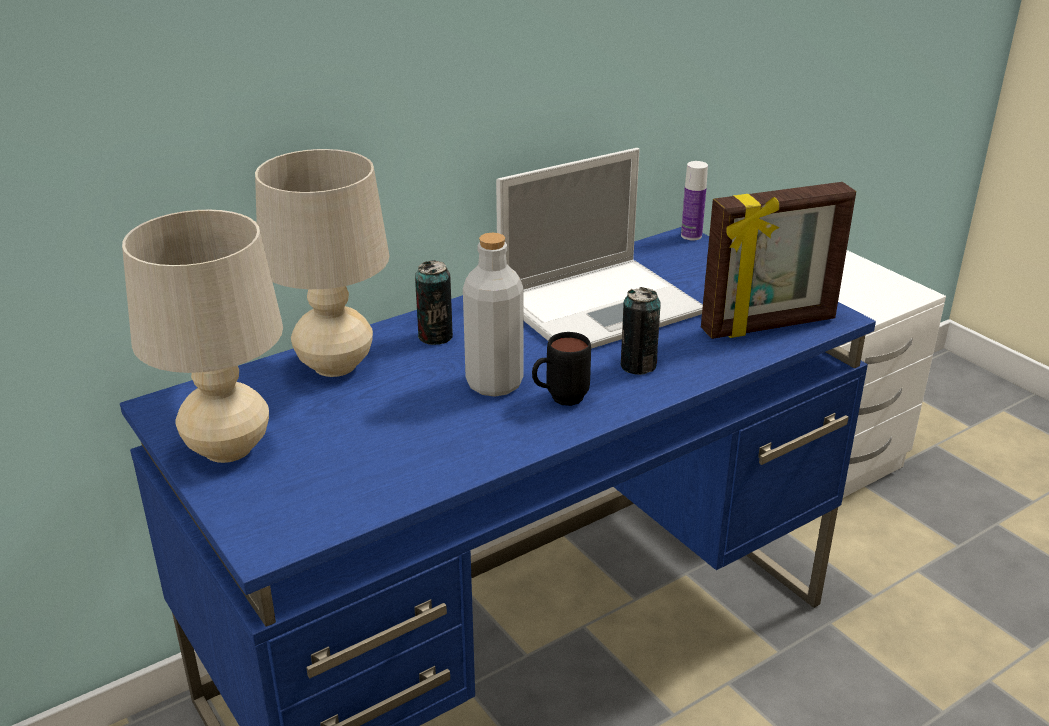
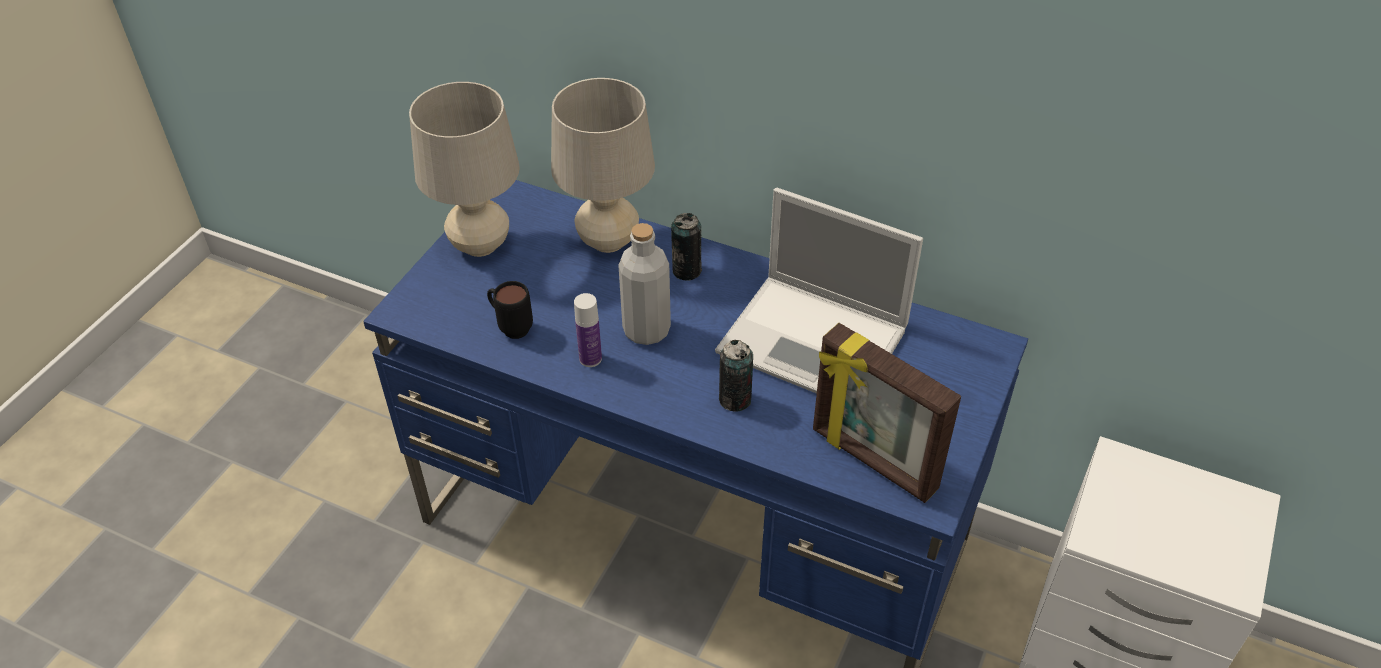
camera: 60 degrees right, 15 degrees up
black mug [532,332,591,406] -> black mug moved to [487,281,533,339]
bottle [681,161,708,240] -> bottle moved to [574,293,602,367]

